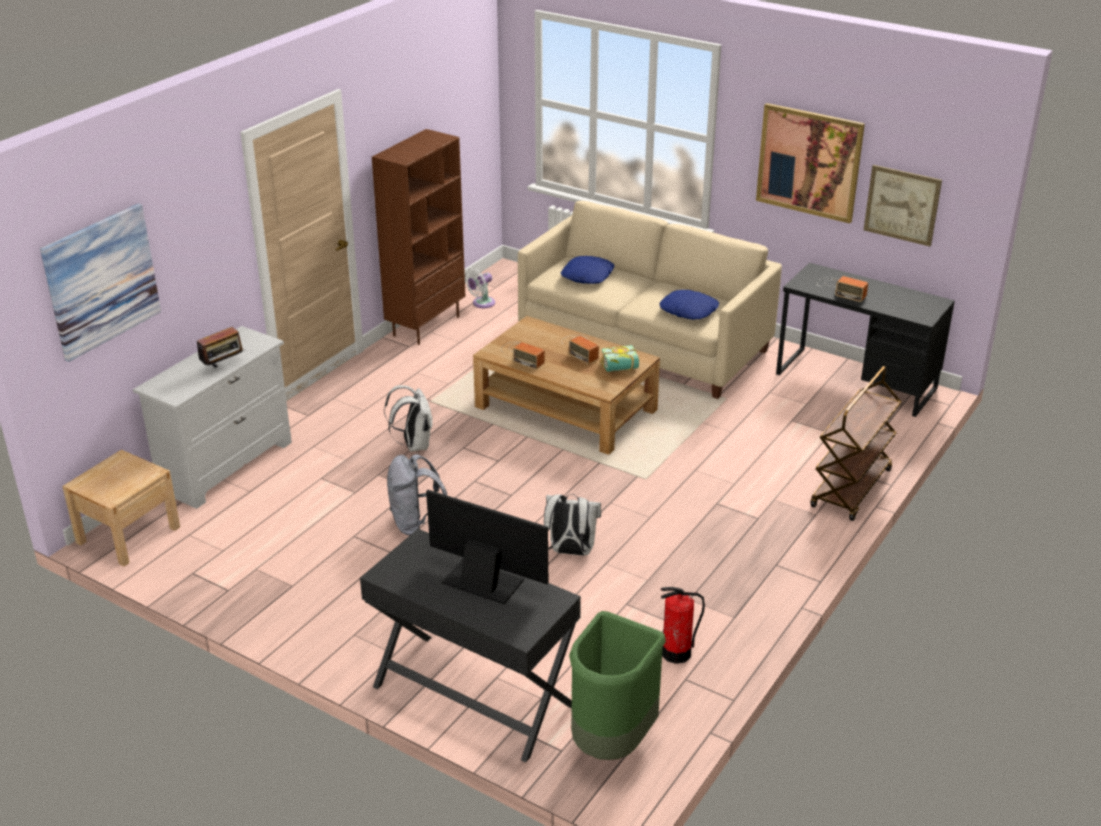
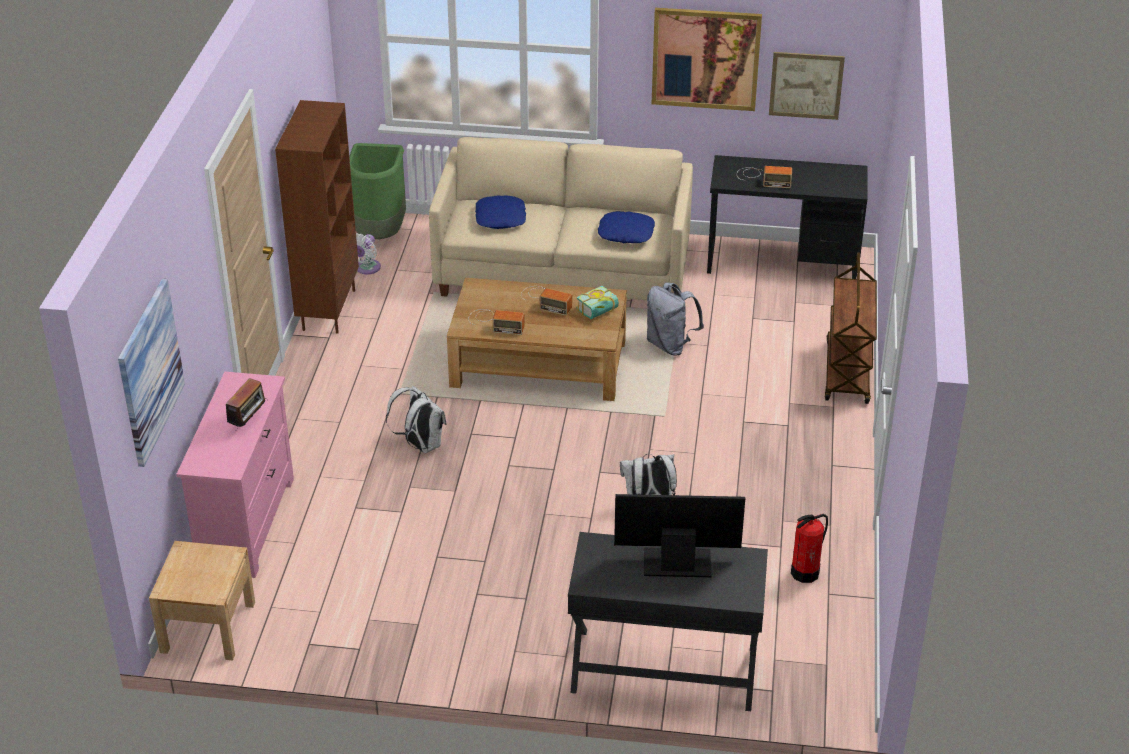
camera: 25 degrees left, 5 degrees up
white dresser [133,326,292,509] -> pink dresser [176,372,294,578]
grey backpack [387,454,447,536] -> grey backpack moved to [647,282,704,356]
green trash can [569,611,666,760] -> green trash can moved to [349,143,406,239]

